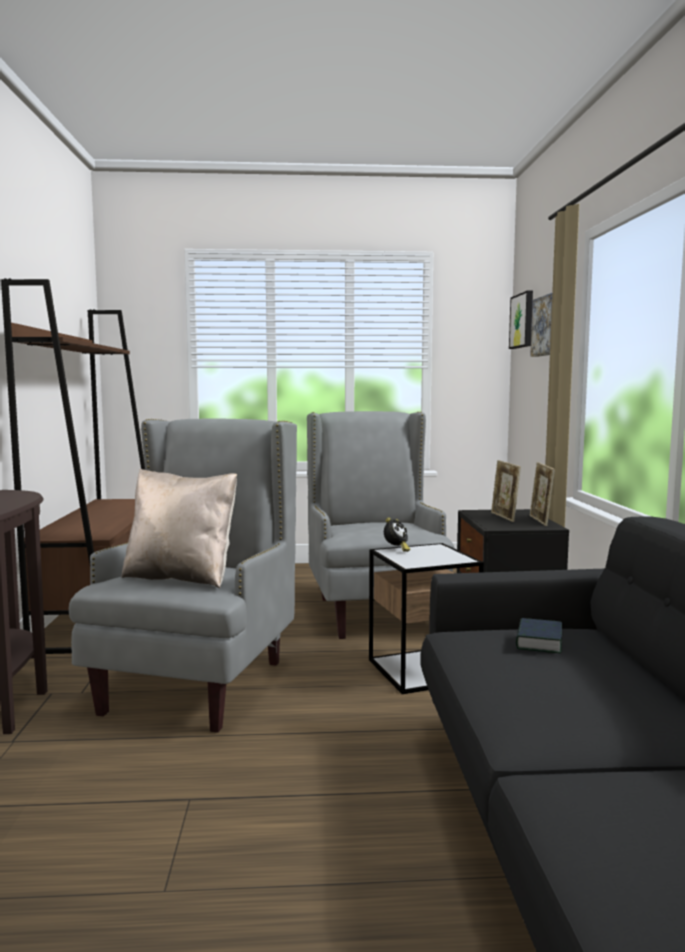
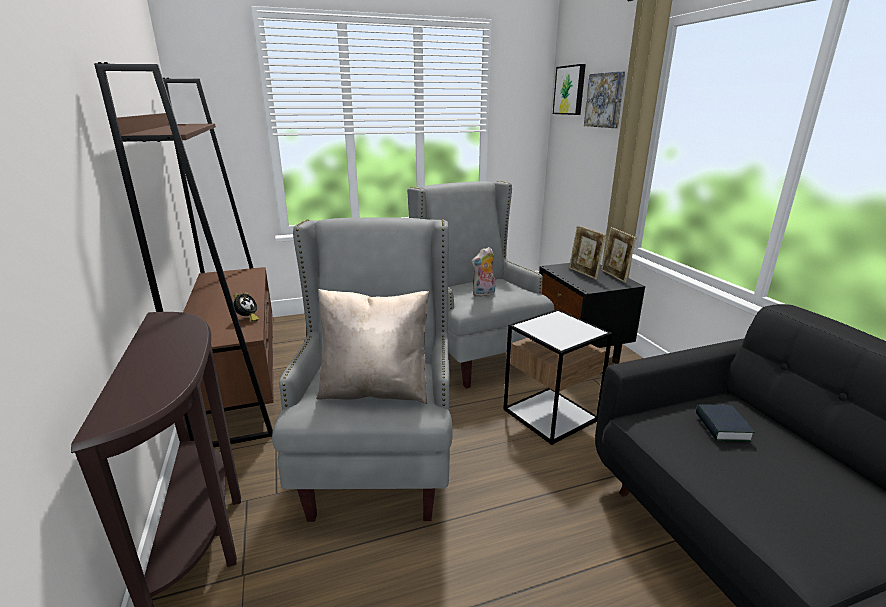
camera: 15 degrees left, 15 degrees up
alarm clock [384,517,411,552] -> alarm clock moved to [233,292,259,322]
none -> plush toy [471,247,495,297]

